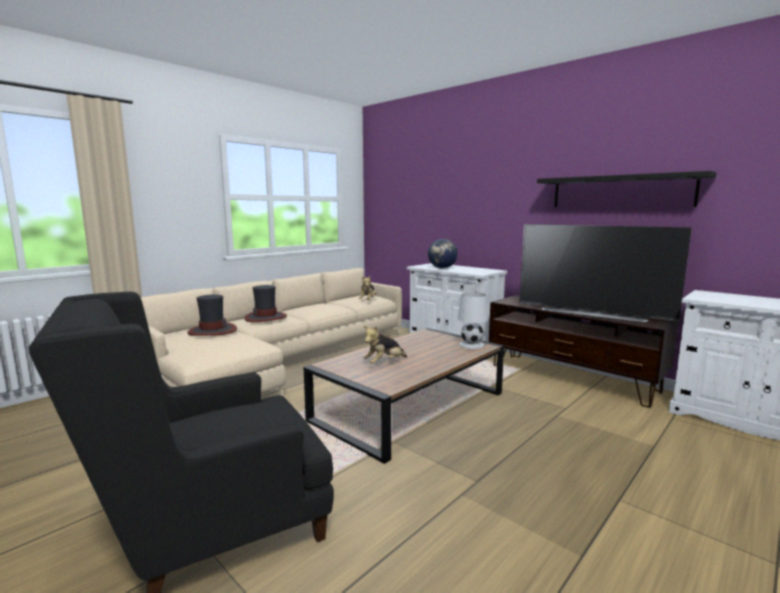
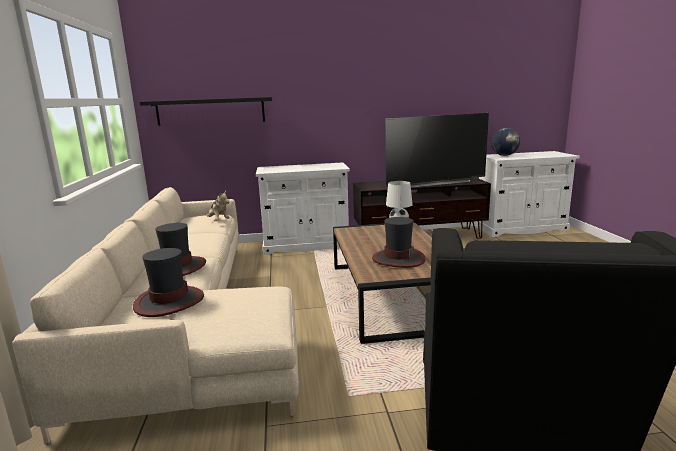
camera: 50 degrees left, 5 degrees up
plush toy [363,325,407,364] -> hat [372,217,426,268]
globe [428,239,458,269] -> globe moved to [491,128,520,156]
black shelf [537,171,716,207] -> black shelf moved to [140,97,272,126]

